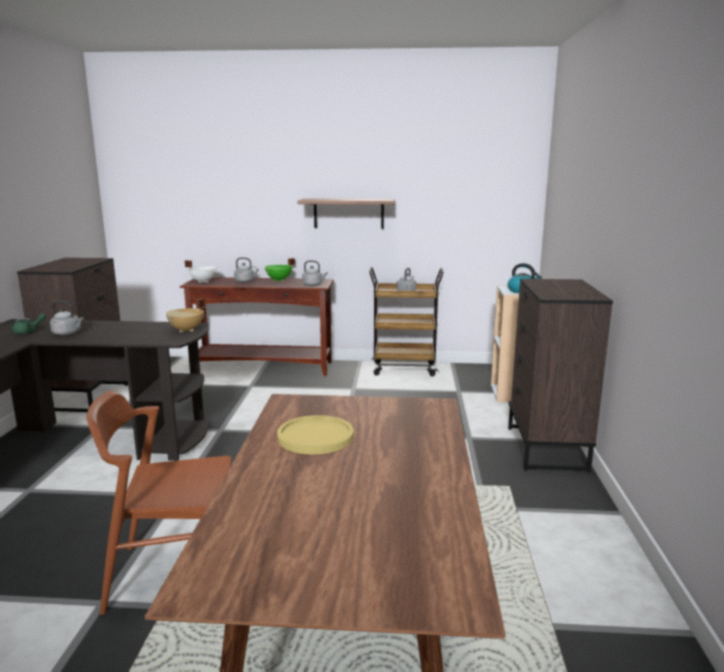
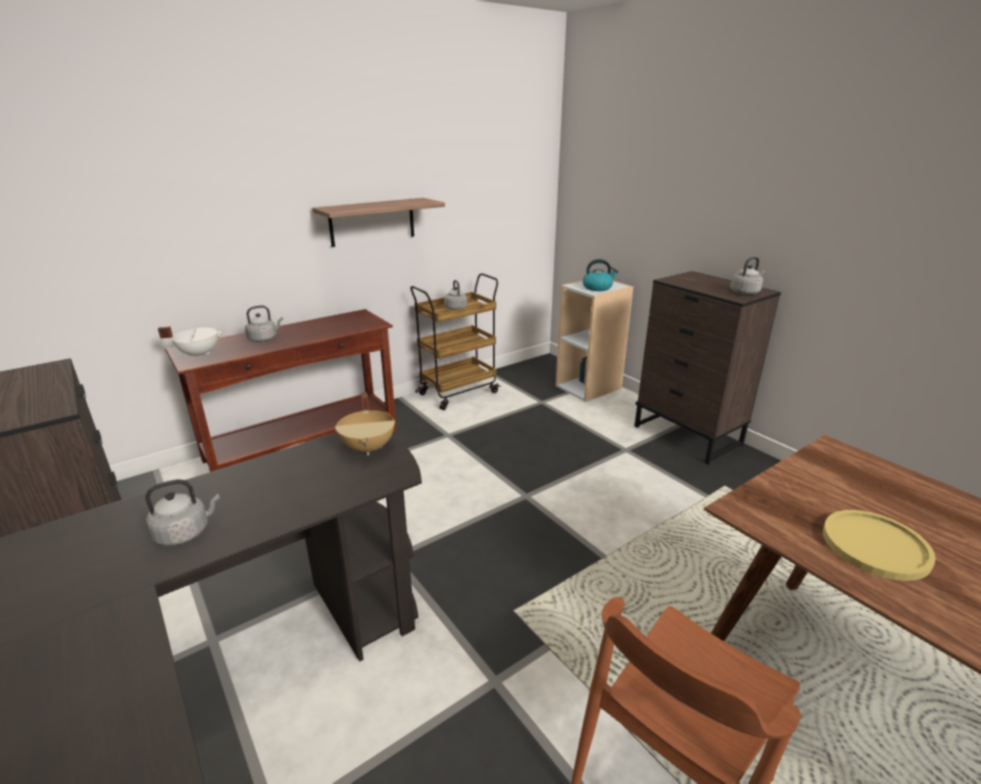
camera: 40 degrees left, 10 degrees up
green teapot [12,313,46,334] -> none
green cooking pot [265,258,295,281] -> none
grey kettle [302,260,328,286] -> grey kettle moved to [730,257,765,295]

